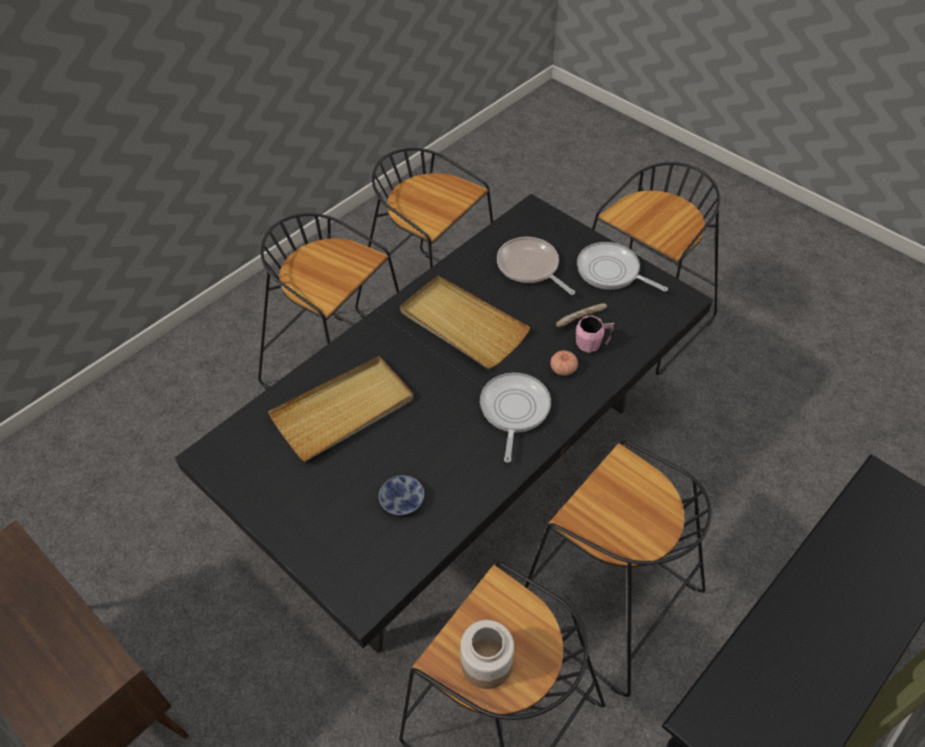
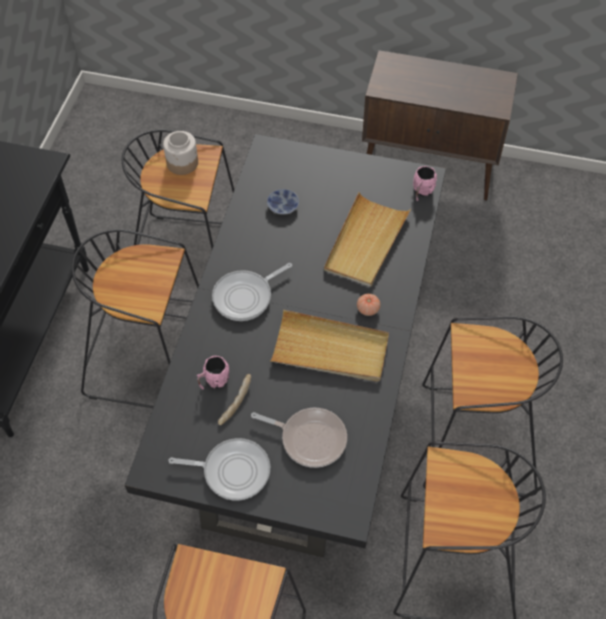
camera: 150 degrees right, 5 degrees up
frying pan [480,373,551,463] -> frying pan turned 75 degrees clockwise [212,263,292,321]
tomato [550,351,578,376] -> tomato moved to [357,294,381,316]
none -> pink mug [413,166,437,201]

